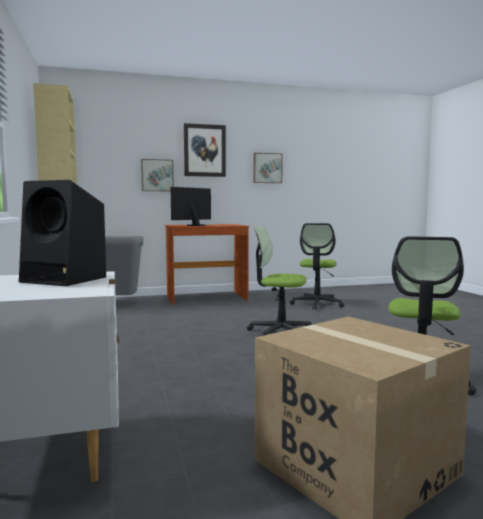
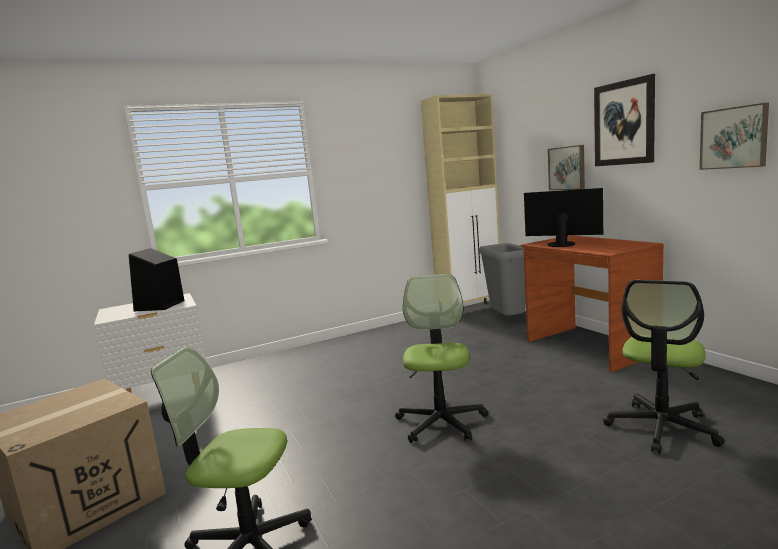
camera: 80 degrees right, 5 degrees up
office chair [290,223,344,310] -> office chair turned 60 degrees counterclockwise [603,280,725,453]

